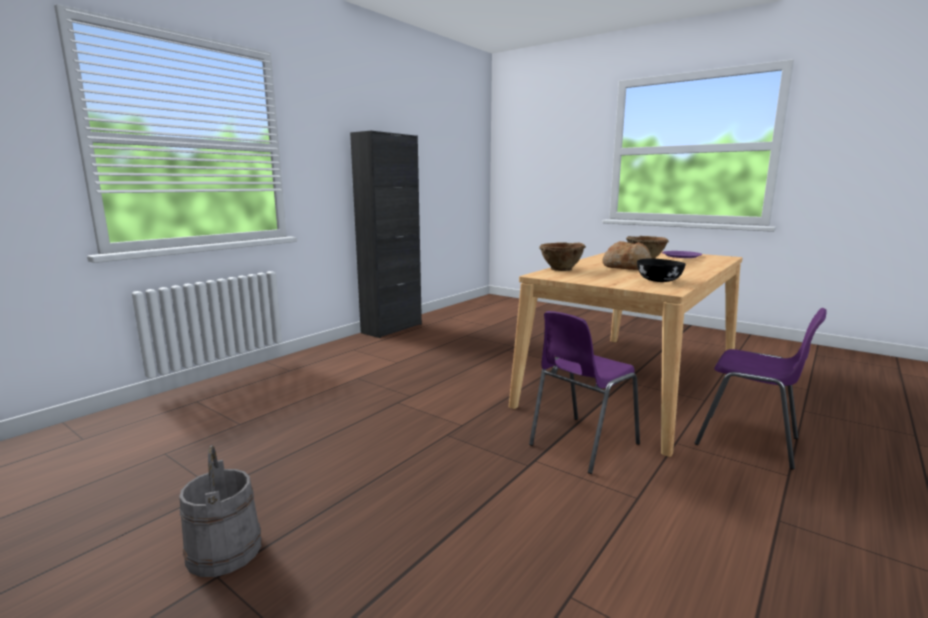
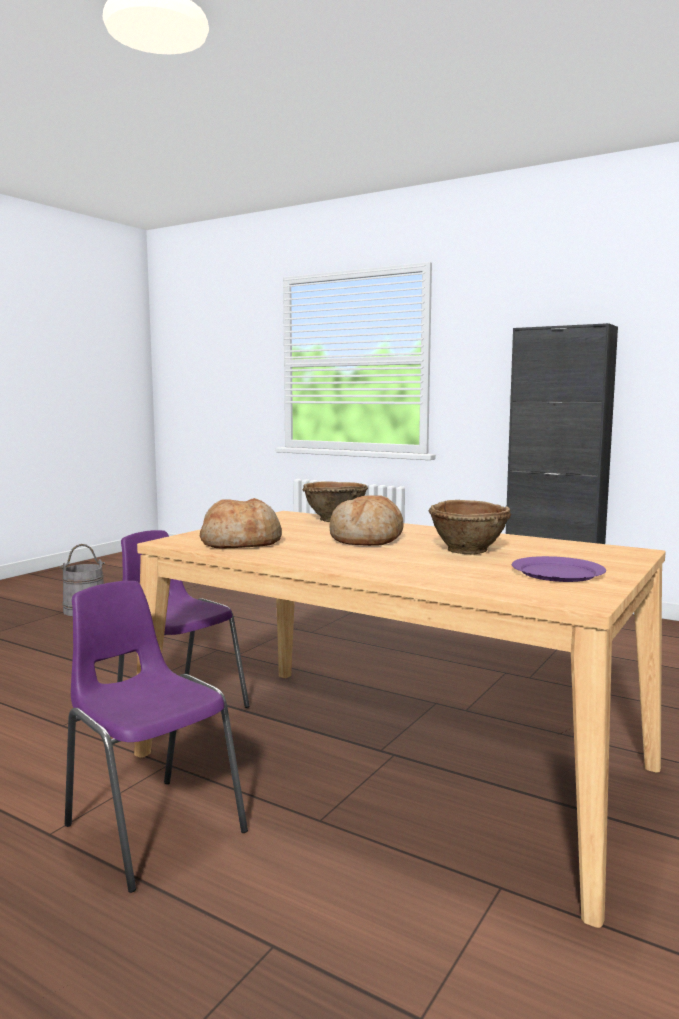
camera: 85 degrees right, 5 degrees down
black bowl [637,258,686,282] -> bread [200,498,282,549]
purple chair [695,308,827,469] -> purple chair turned 105 degrees clockwise [65,581,248,893]

